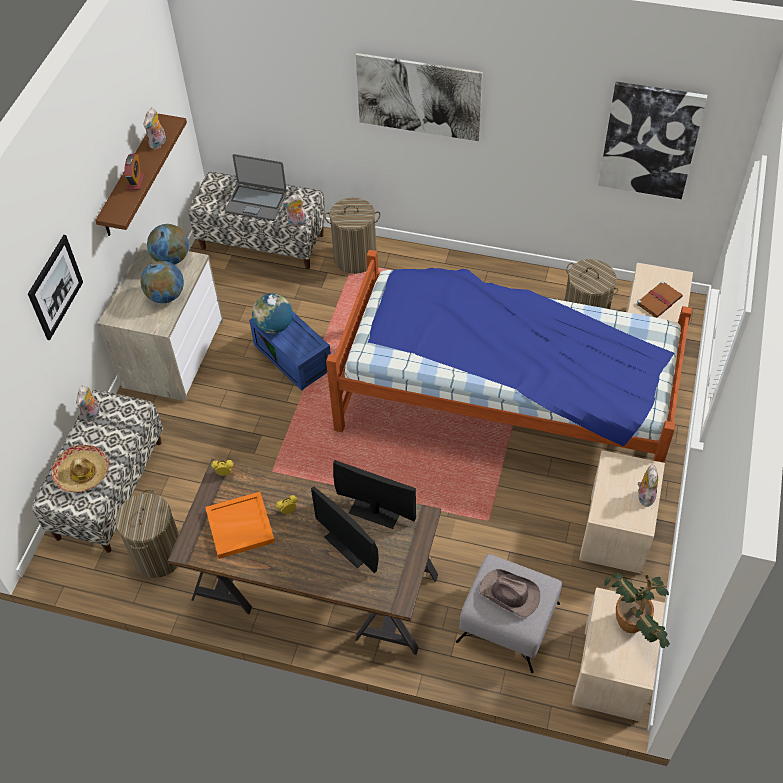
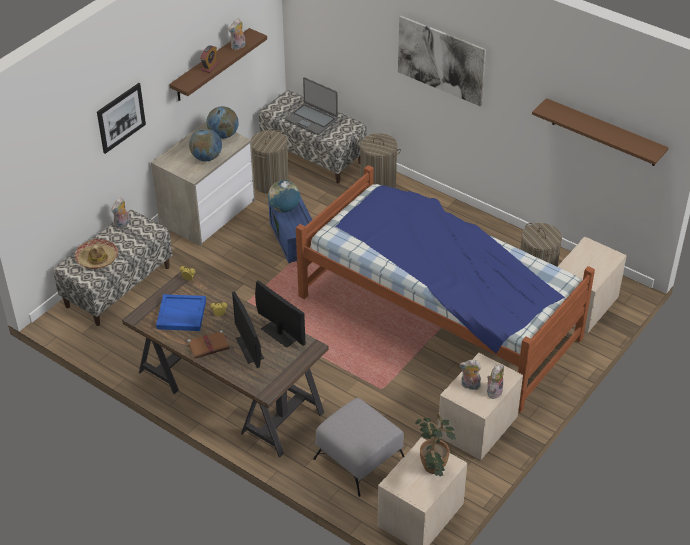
camera: 20 degrees right, 10 degrees down
laundry basket [115,489,179,578] -> laundry basket moved to [251,130,289,194]
orange tray [205,492,275,559] -> blue tray [156,294,206,331]
plush toy [282,194,308,227] -> plush toy moved to [459,360,481,390]
brown hat [479,569,540,618] -> none
picture [598,82,707,199] -> brown shelf [532,98,669,166]
brown book [636,281,683,318] -> brown book moved to [187,330,230,359]

